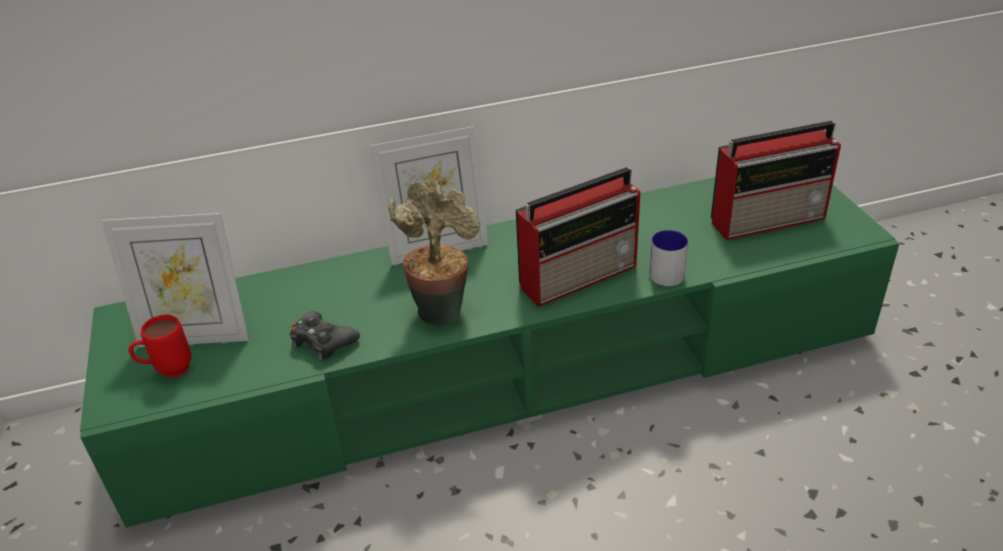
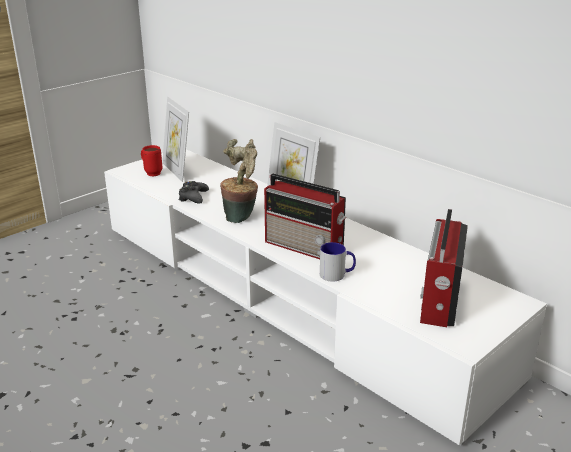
camera: 60 degrees right, 10 degrees down
green tv stand [80,177,900,528] -> white tv stand [104,149,547,446]
radio [711,121,841,240] -> radio turned 60 degrees clockwise [420,209,468,327]

